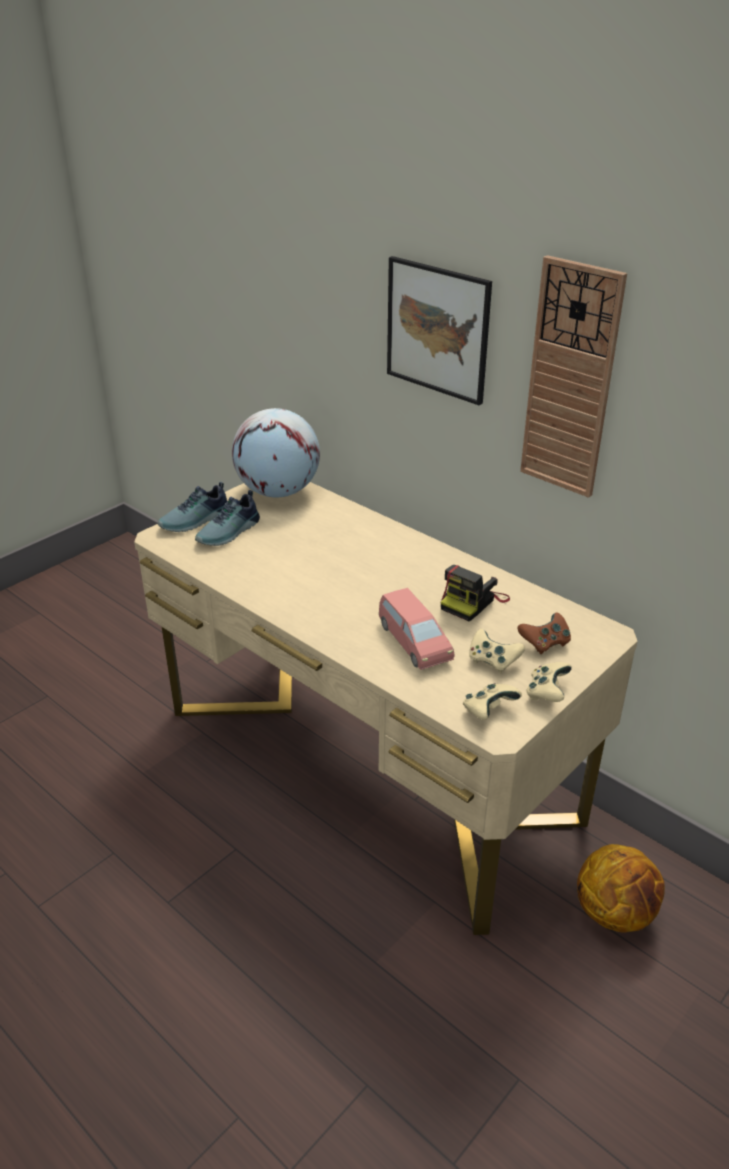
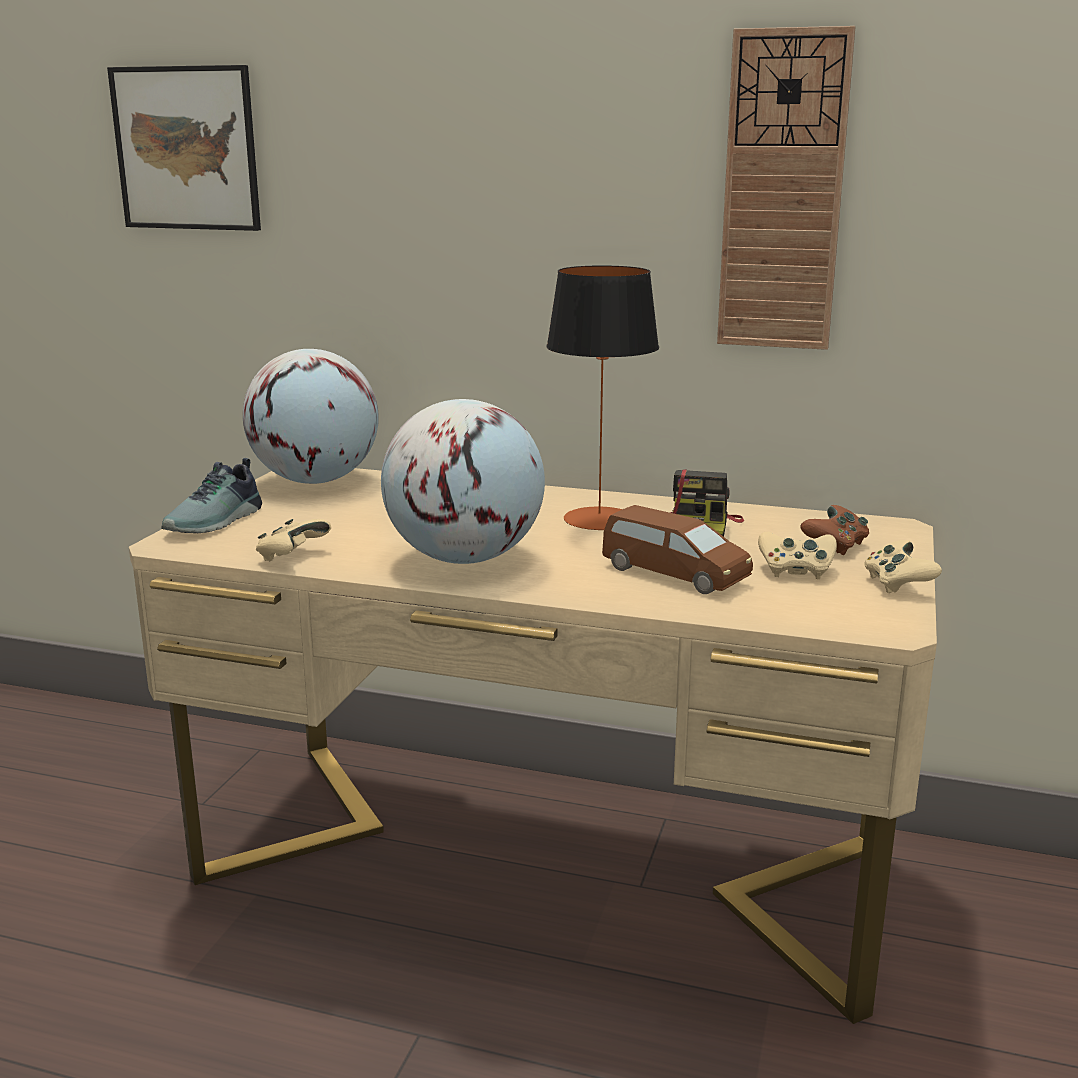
camera: 25 degrees left, 15 degrees down
shoe [195,490,260,546] -> none
pink toy car [379,588,454,670] -> brown toy car [602,505,753,594]
picture [387,256,492,405] -> picture moved to [107,65,261,231]
beige game controller [463,683,522,720] -> beige game controller moved to [256,519,331,561]
basketball [577,844,665,933] -> none
none -> globe [381,399,545,564]
none -> table lamp [546,265,659,530]

